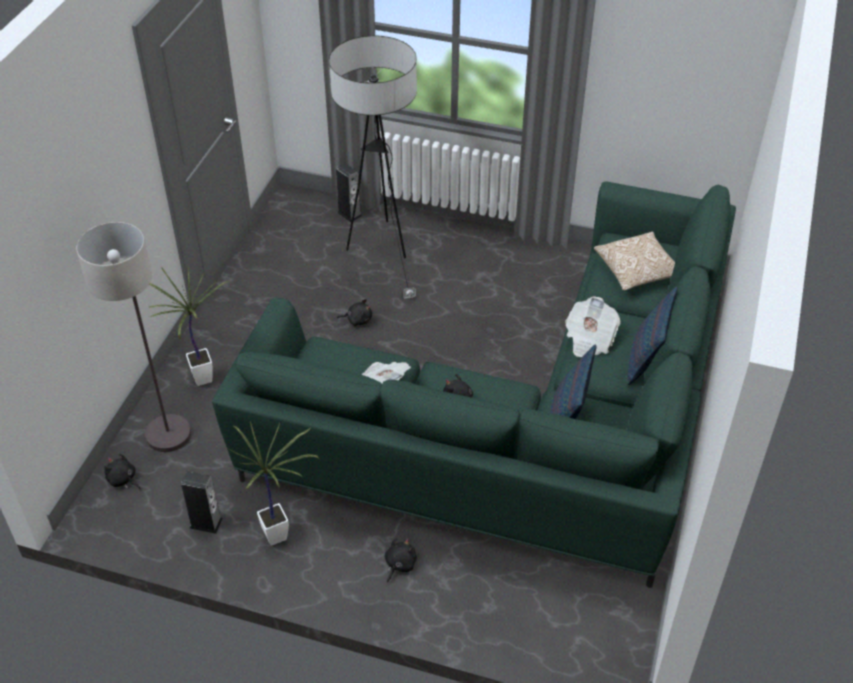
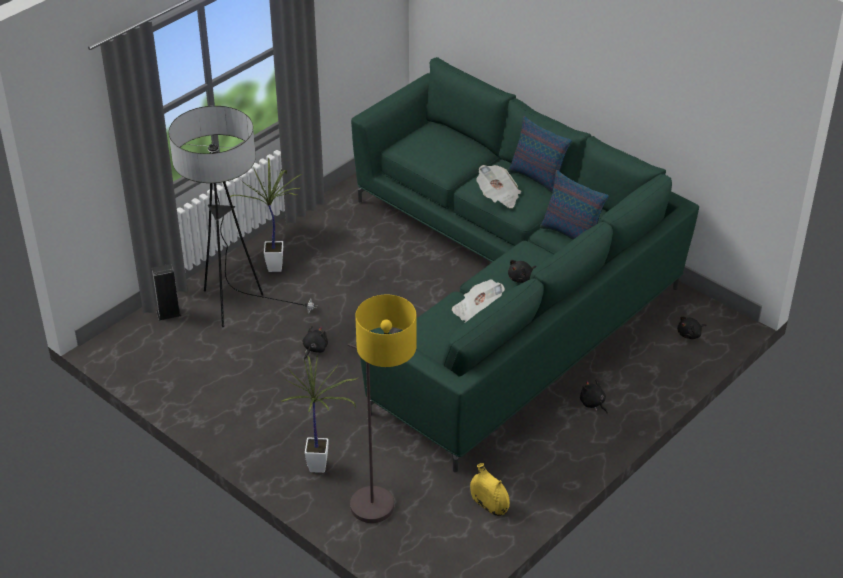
camera: 65 degrees left, 5 degrees down
grey floor lamp [76,222,191,452] -> yellow floor lamp [347,295,417,523]
black plush toy [104,454,140,489] -> black plush toy moved to [677,316,707,339]
speaker [181,471,223,534] -> yellow vase [470,463,510,516]
potted plant [228,421,319,546] -> potted plant moved to [230,158,302,272]
pillow [594,232,675,291] -> none

